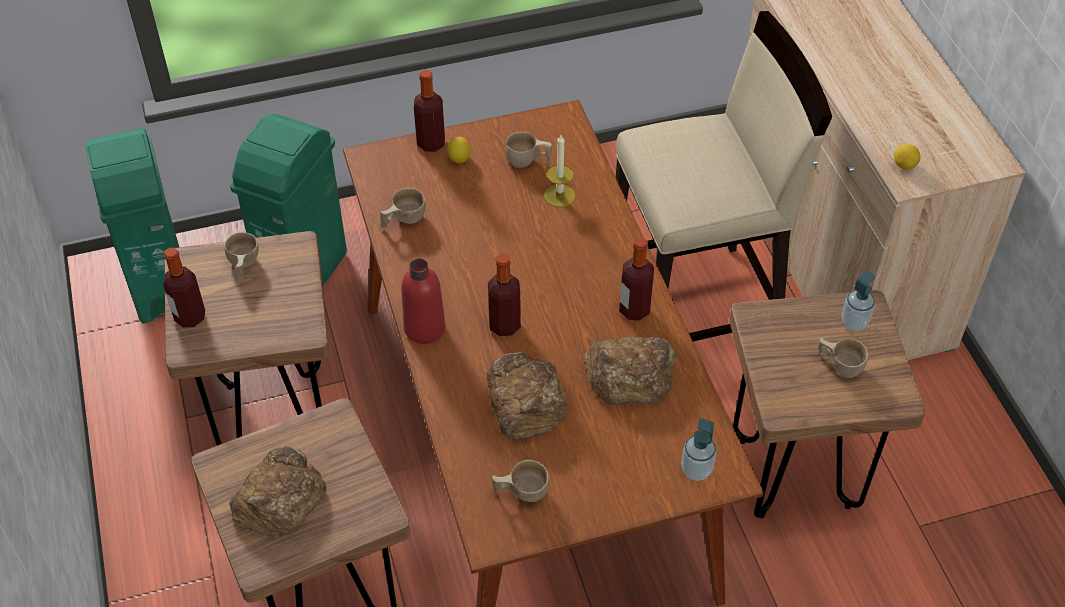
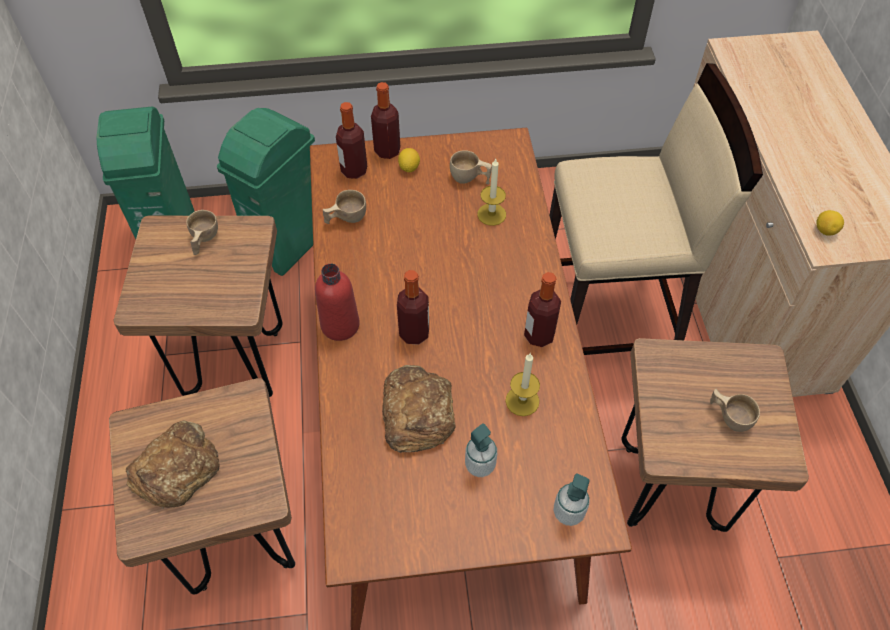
camera: 10 degrees right, 5 degrees up
bottle [163,248,205,328] -> bottle moved to [336,102,367,179]
beige cup [492,460,549,502] -> none
bread [583,337,676,405] -> candle [506,354,540,416]
soap dispenser [841,270,875,331] -> soap dispenser moved to [465,423,497,477]

